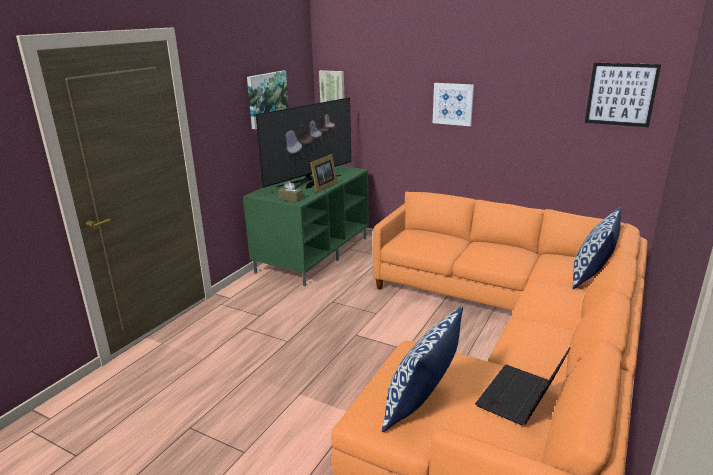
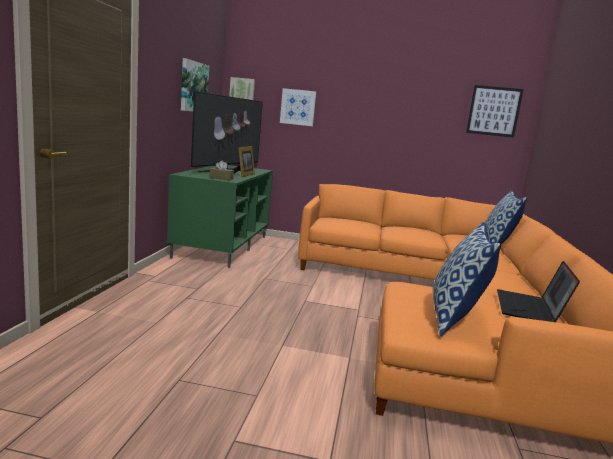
camera: 20 degrees left, 10 degrees down
picture [433,83,474,126] -> picture moved to [280,88,316,126]

